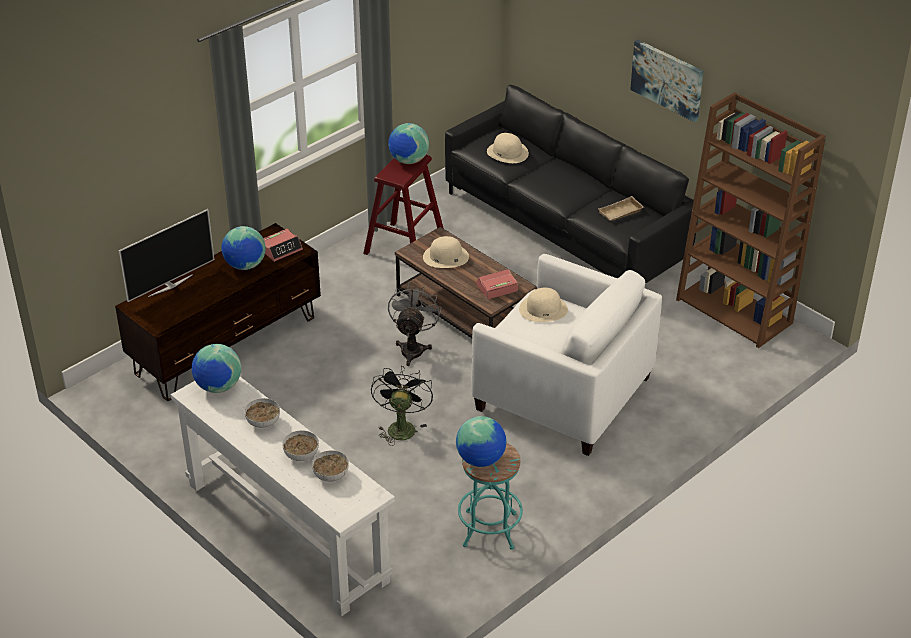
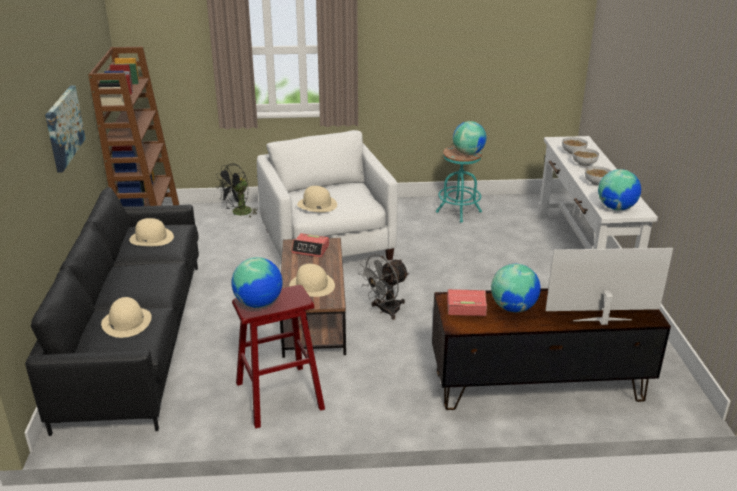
camera: 140 degrees left, 10 degrees down
black fan [371,366,433,446] -> black fan moved to [216,164,258,217]
beige tray [598,196,644,221] -> beige hat [129,218,174,246]

